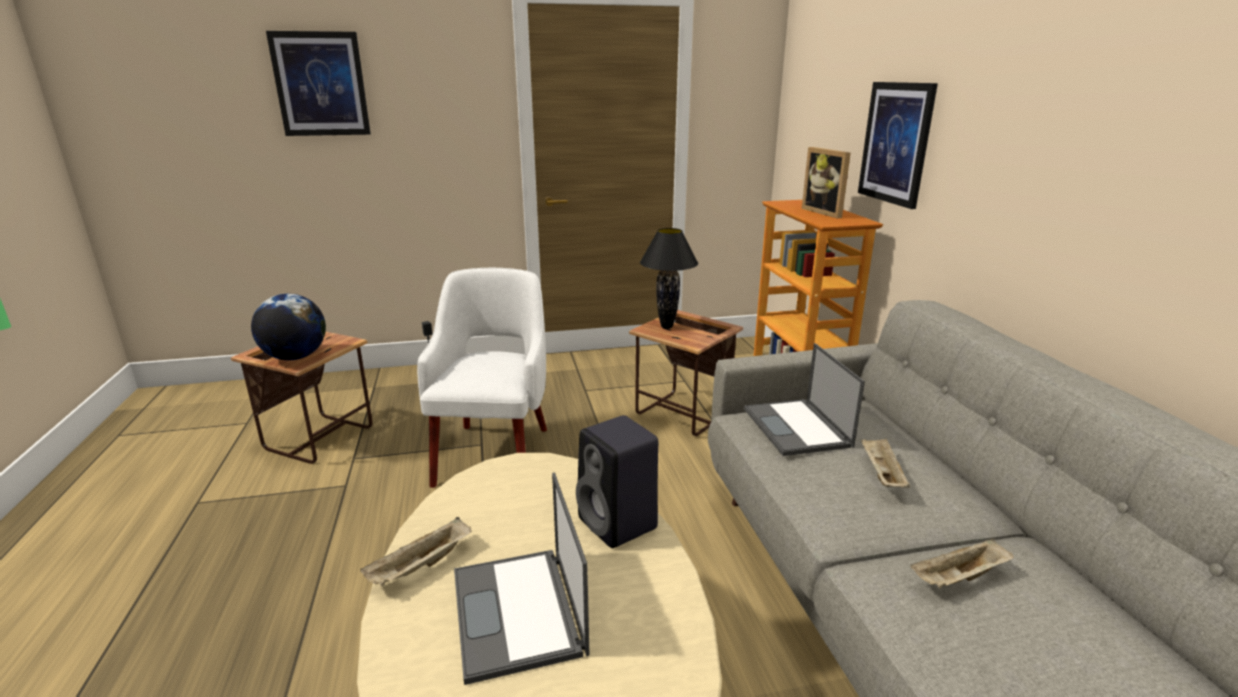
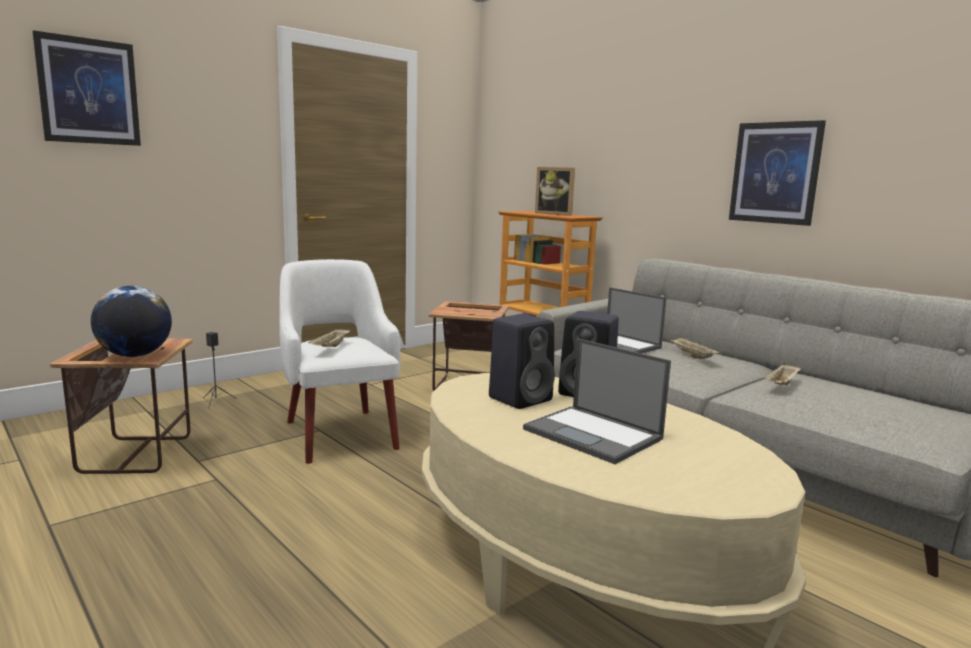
camera: 30 degrees left, 10 degrees down
beige tray [360,517,471,586] -> beige tray moved to [308,328,350,347]
black table lamp [640,228,698,329] -> none
picture [858,82,938,209] -> picture moved to [729,120,826,226]
none -> black speaker [489,314,555,409]

